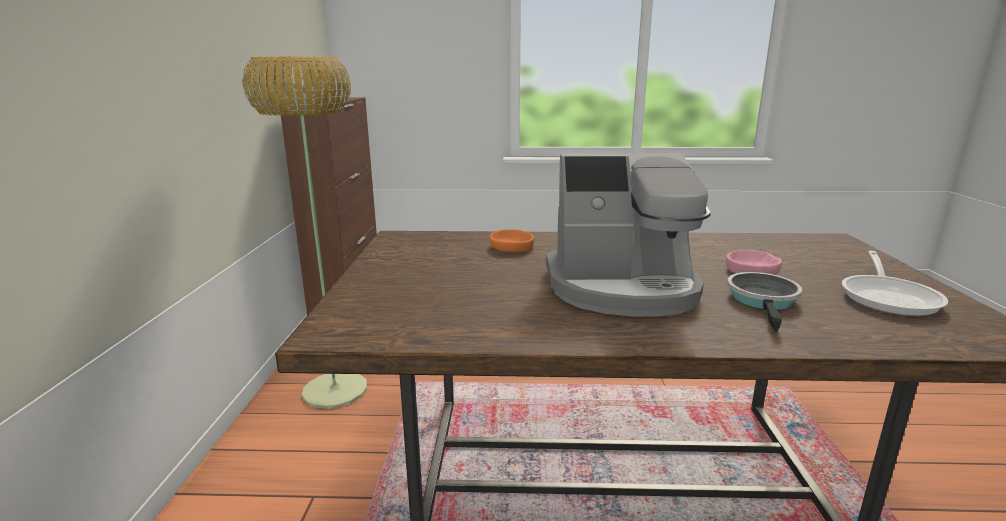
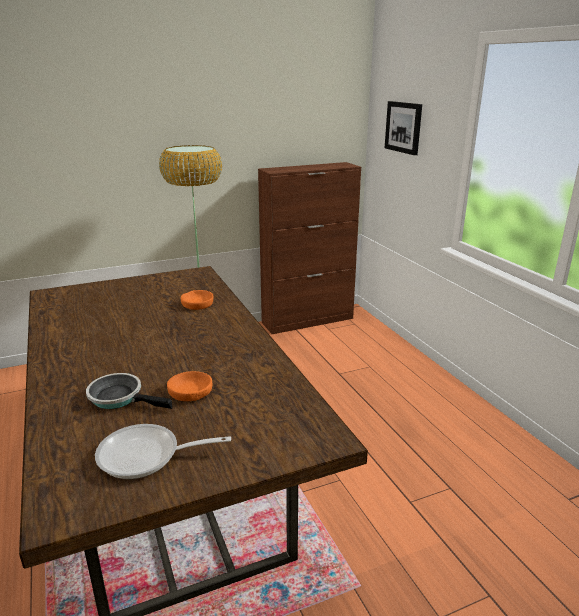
camera: 65 degrees right, 5 degrees up
coffee machine [546,153,711,317] -> none
pink bowl [726,250,782,275] -> orange bowl [167,371,212,401]
frying pan [727,272,802,332] -> frying pan turned 150 degrees counterclockwise [86,373,172,409]
none -> picture [385,101,422,155]

